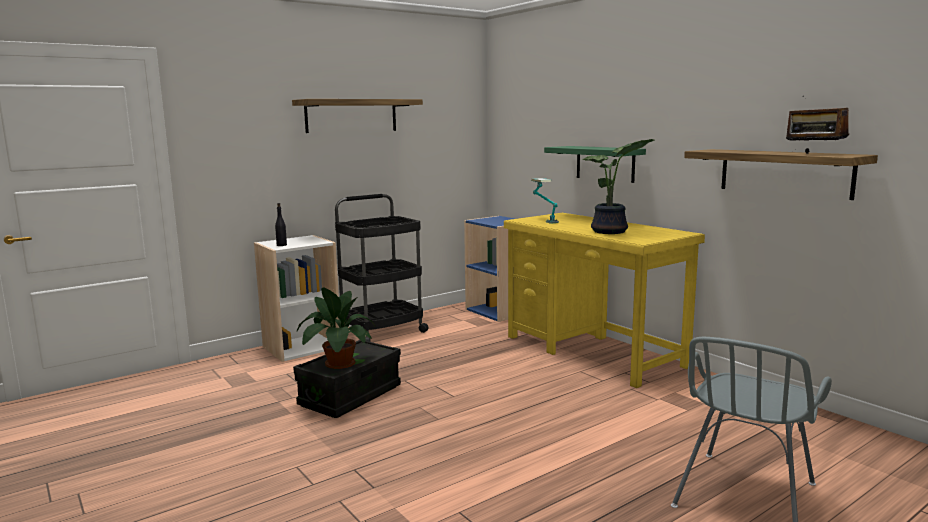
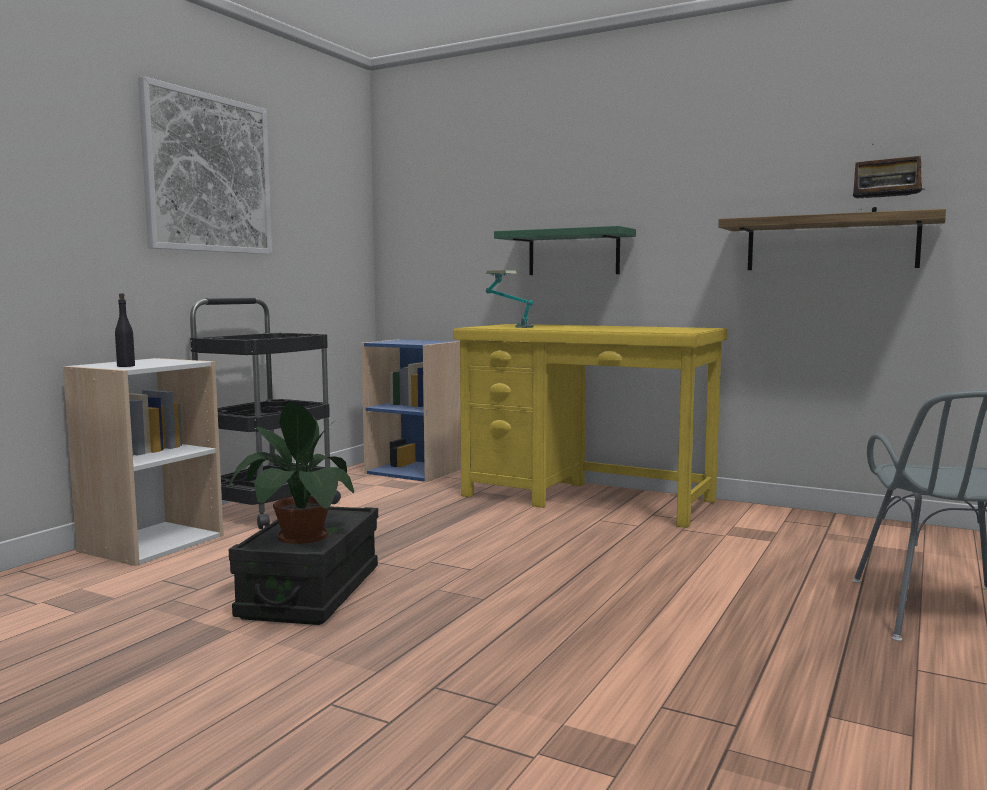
camera: 25 degrees left, 5 degrees down
shelf [292,99,423,133] -> picture [138,76,272,254]
potted plant [582,139,655,234] -> none

